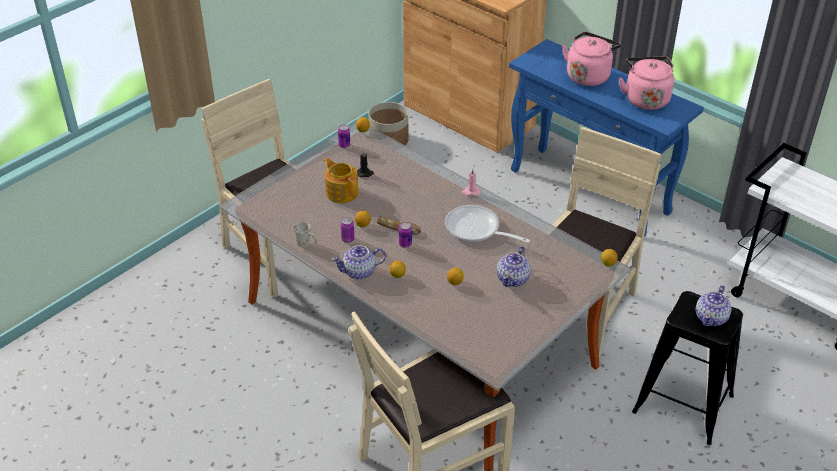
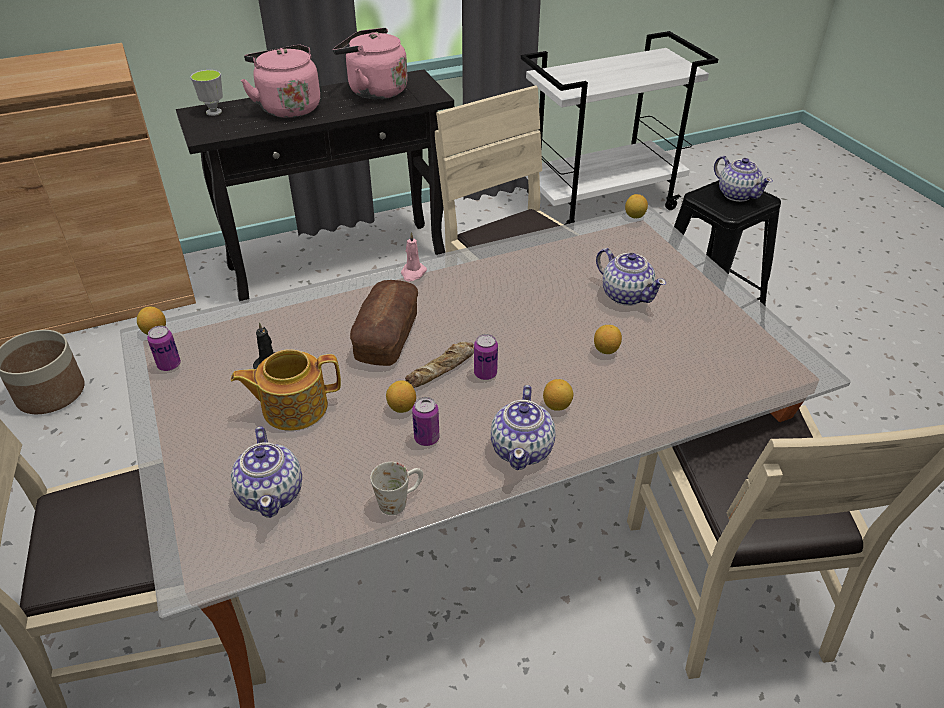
camera: 65 degrees left, 0 degrees up
frying pan [445,205,530,243] -> none
blue console table [509,39,704,237] -> black console table [176,69,454,301]
none -> cup [191,70,223,116]
none -> teapot [231,426,302,518]
none -> bread [350,280,418,366]

